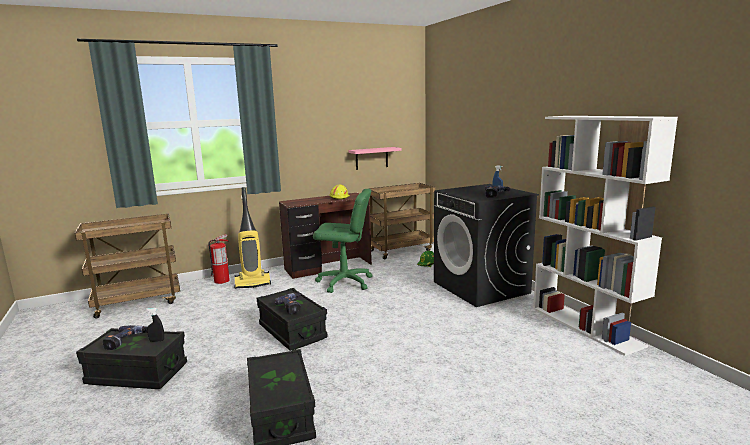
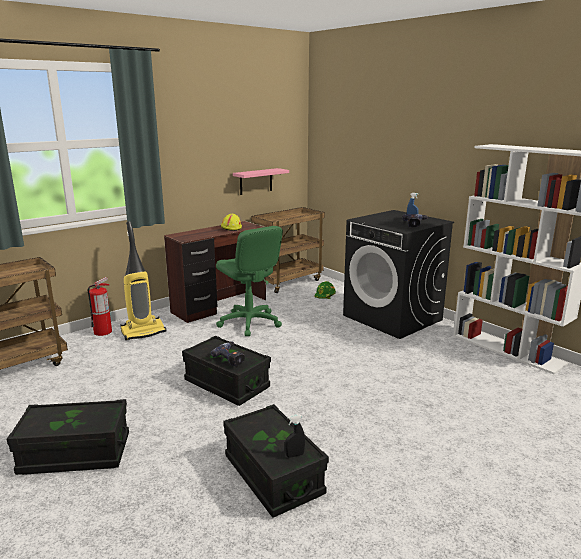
camera: 15 degrees left, 5 degrees up
power drill [103,325,147,350] -> none
black spray bottle [146,308,164,342] -> black spray bottle moved to [285,414,305,458]
green office chair [313,189,373,293] -> green office chair turned 60 degrees clockwise [216,226,283,336]

